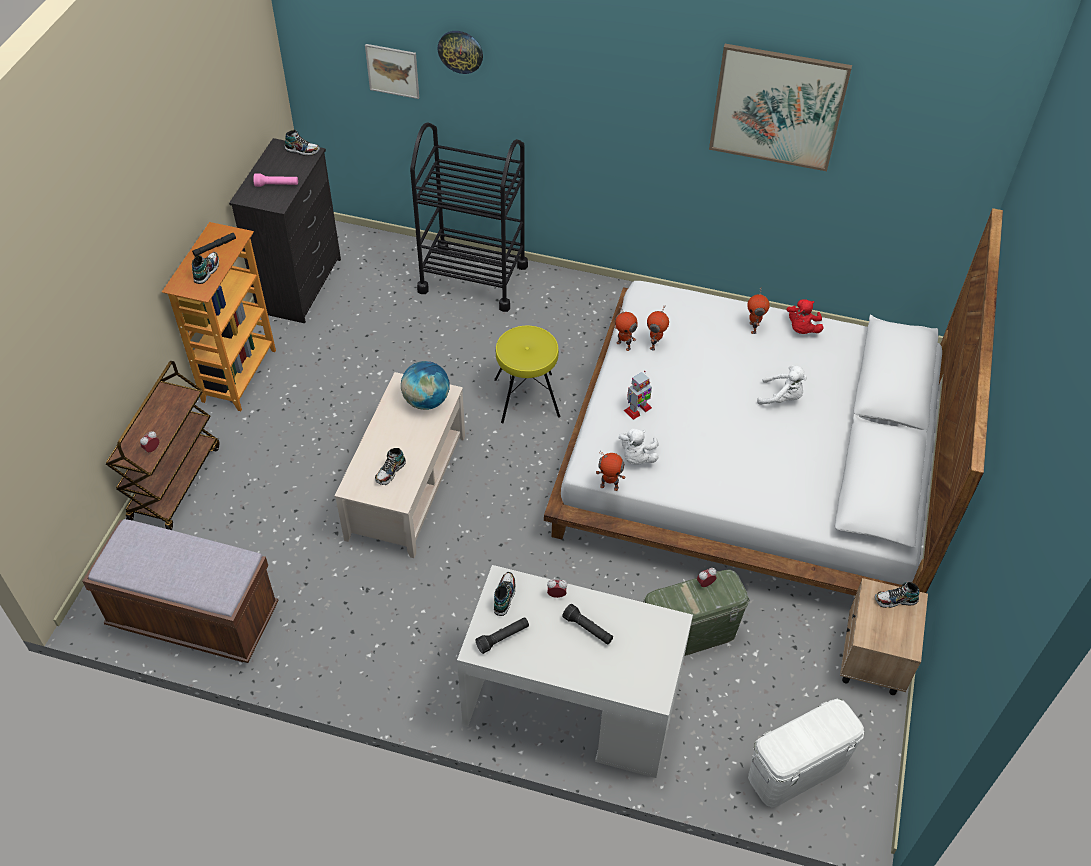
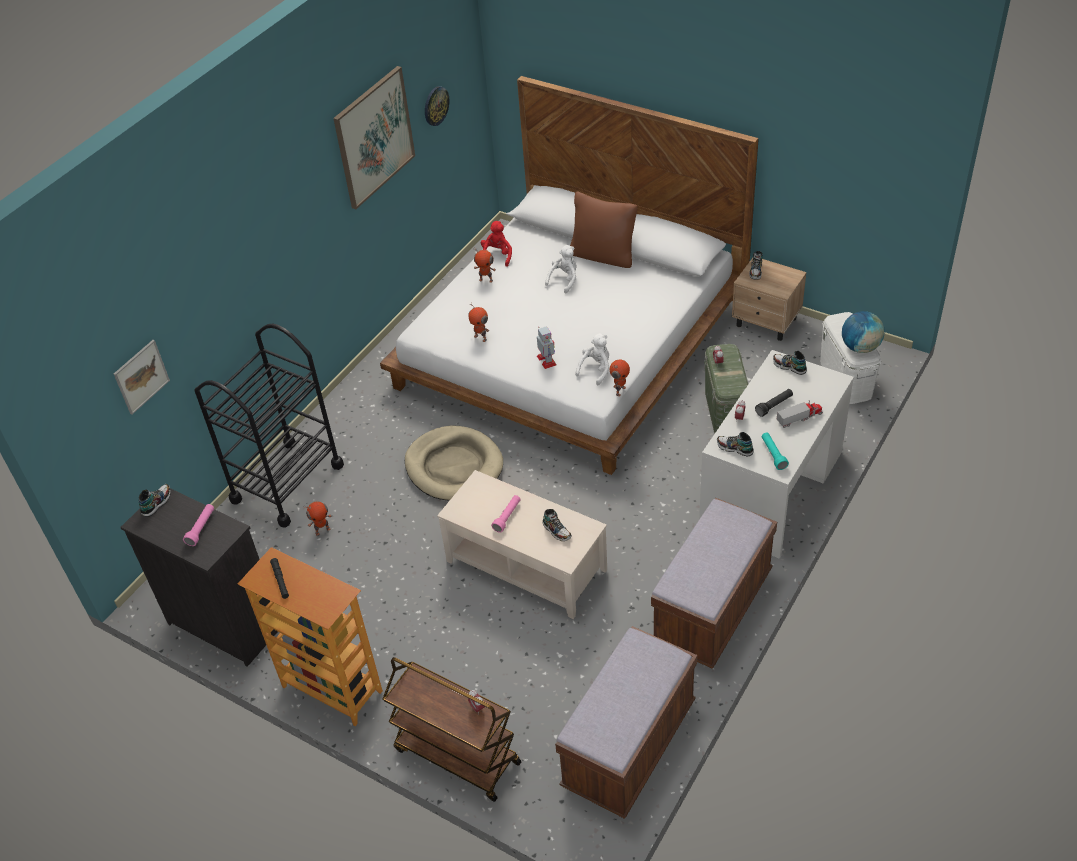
camera: 70 degrees left, 5 degrees down
shoe [192,252,219,284] -> shoe moved to [773,351,807,375]
globe [401,361,449,410] -> globe moved to [842,311,885,353]
wall clock [438,31,483,74] -> wall clock moved to [425,86,450,126]
black flashlight [475,617,529,654] -> turquoise flashlight [762,433,789,470]
yellow stool [494,326,560,423] -> beige dog bed [405,425,503,501]
toy robot [615,307,638,351] -> toy robot moved to [304,501,331,536]
white plush toy [619,429,659,465] -> white plush toy turned 90 degrees counterclockwise [575,334,609,385]
red plush toy [787,299,823,334] -> red plush toy turned 120 degrees counterclockwise [481,221,512,267]
none -> pink flashlight [491,495,521,532]
none -> brown pillow [570,191,638,268]
none -> brown bench [651,498,777,669]
none -> toy truck [777,400,823,428]

